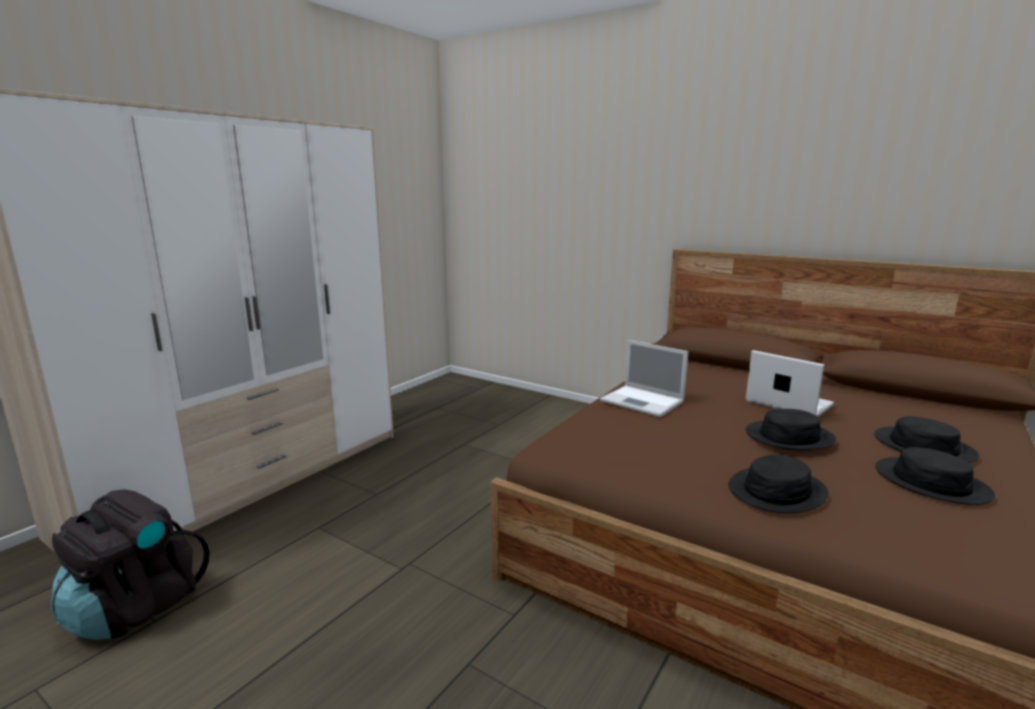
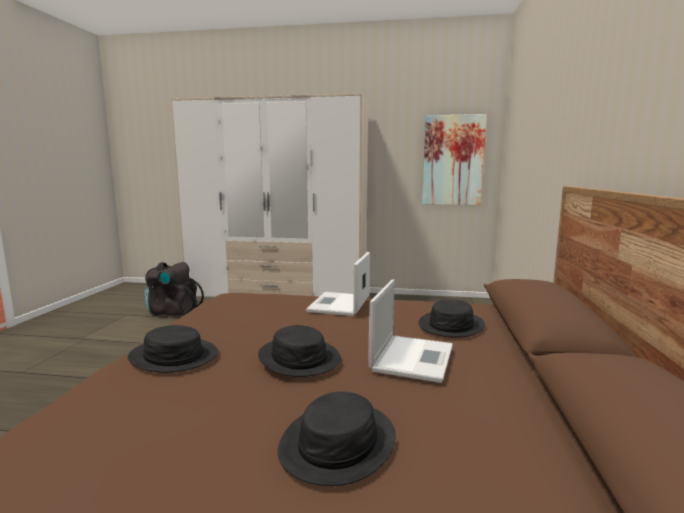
camera: 65 degrees right, 5 degrees down
black hat [875,447,995,505] -> black hat moved to [418,300,485,338]
none -> picture [422,114,487,205]

